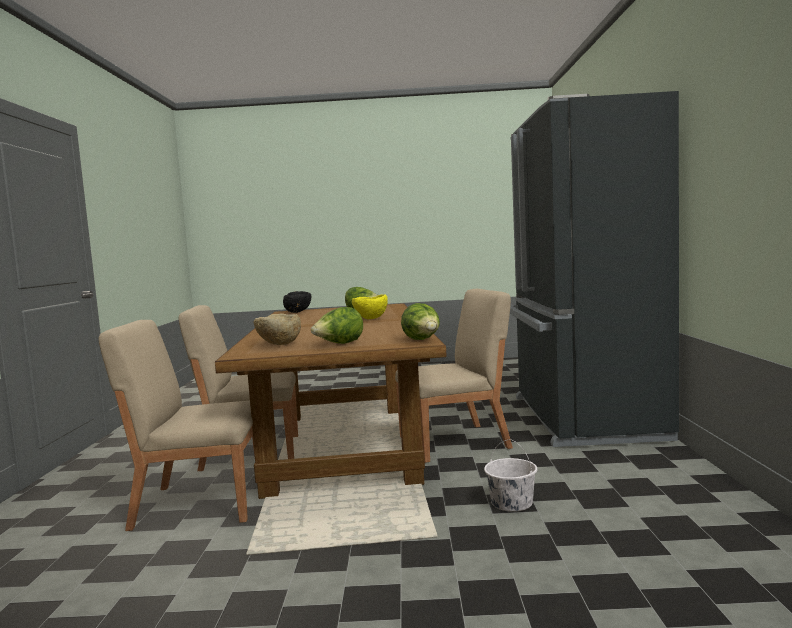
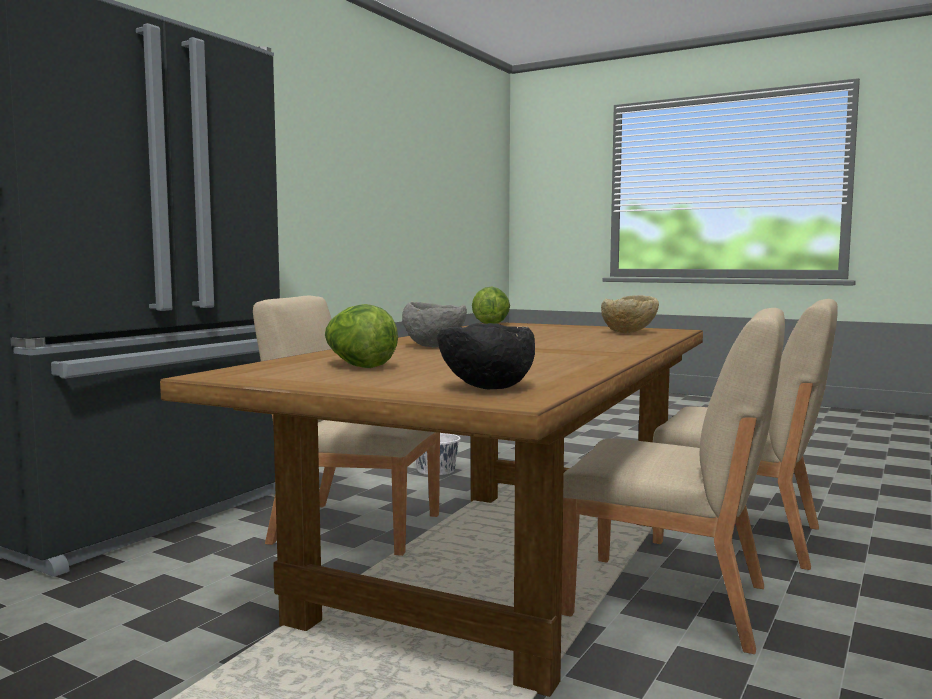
camera: 150 degrees left, 0 degrees up
lettuce [311,307,363,344] -> none
yellow bowl [352,294,388,319] -> grey bowl [402,302,467,347]

